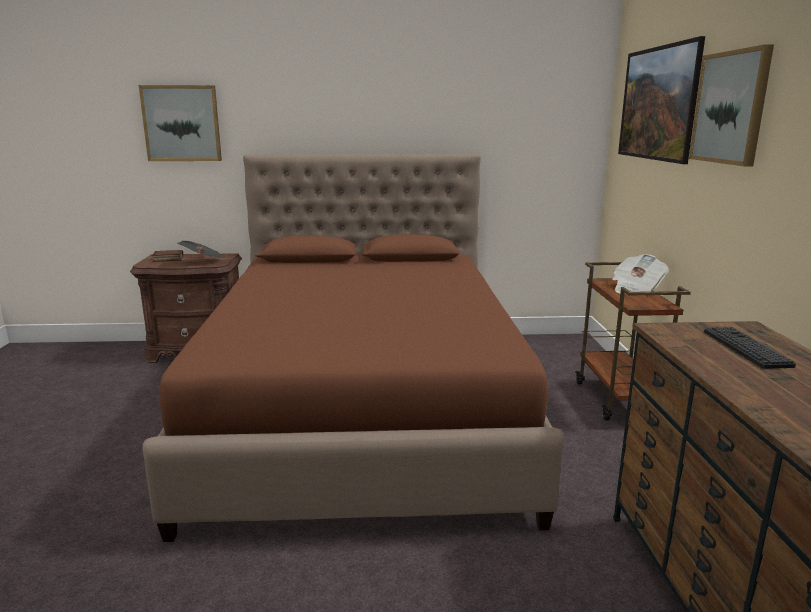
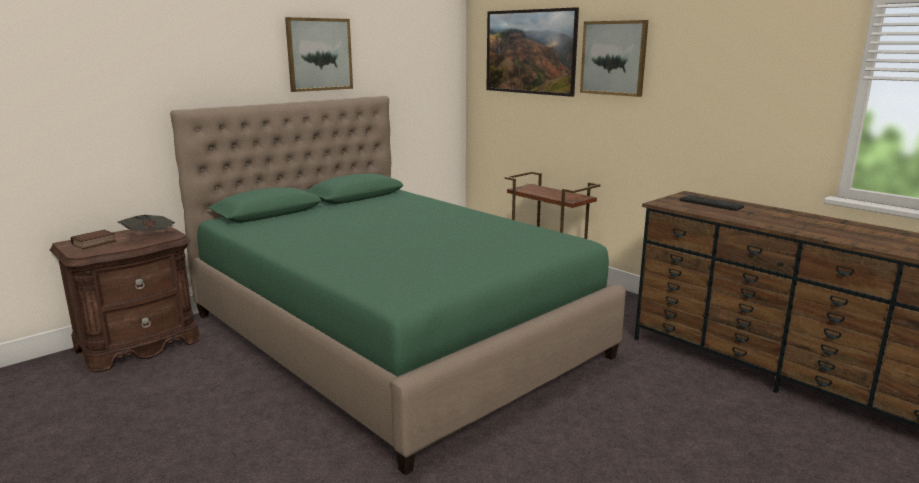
camera: 40 degrees left, 0 degrees up
picture [139,85,222,161] -> picture moved to [285,17,353,92]
brown bed [142,154,564,542] -> green bed [170,96,626,475]
newspaper [613,254,669,294] -> none

